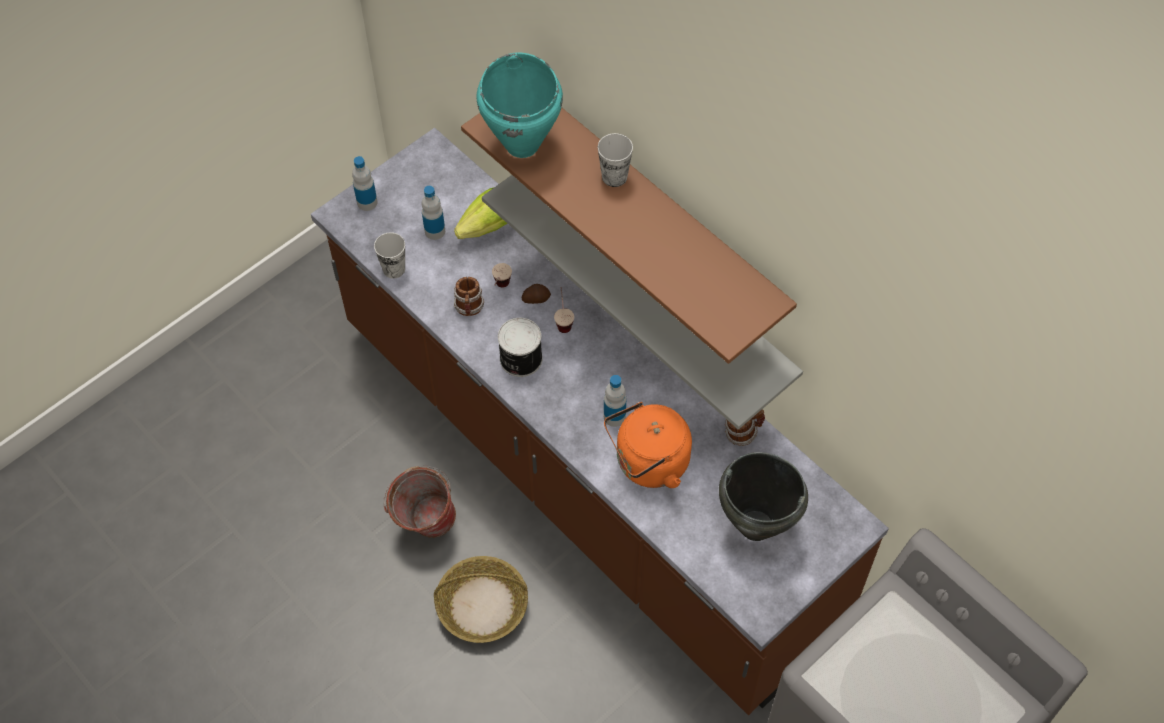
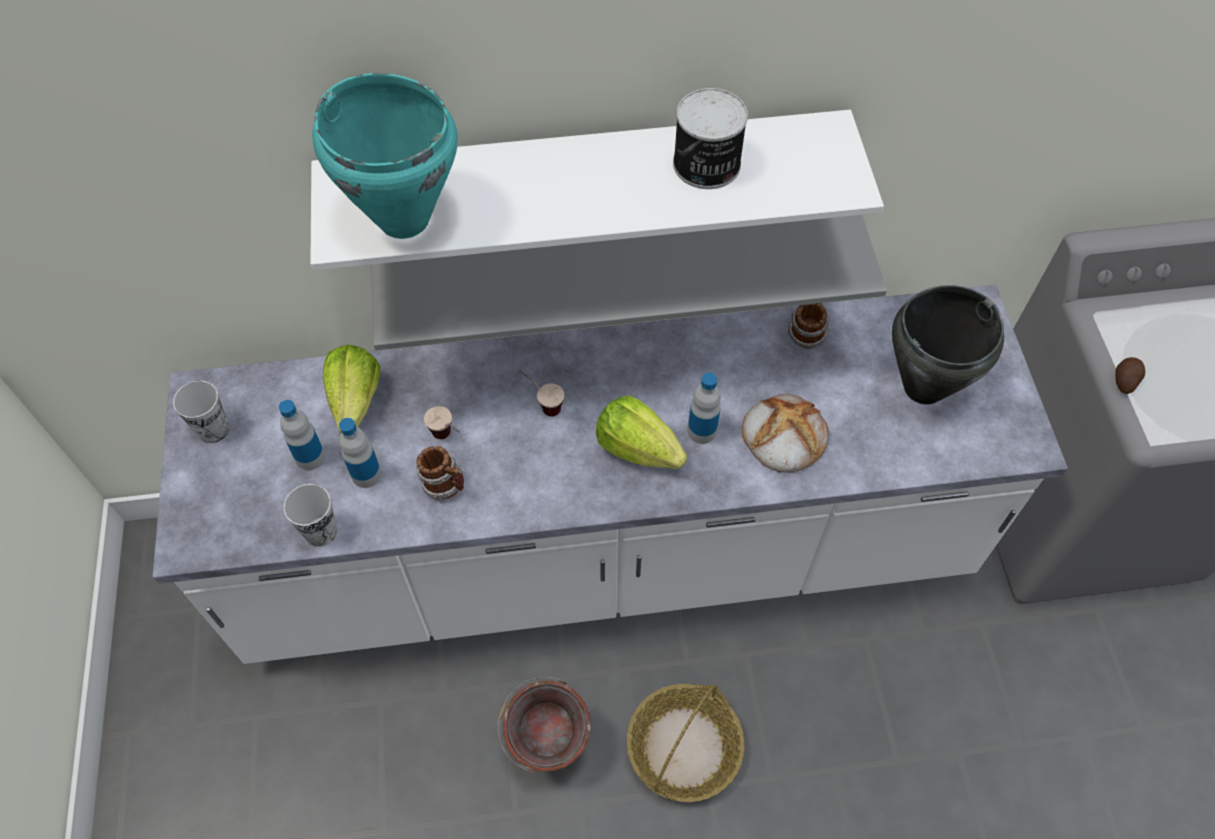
camera: 55 degrees left, 0 degrees up
brown counter [311,128,889,715] -> white counter [153,285,1068,664]
bottle [352,156,378,211] -> bottle moved to [339,418,381,488]
brown shelf [461,107,797,364] -> white shelf [310,110,884,270]
can [498,318,543,377] -> can moved to [673,88,748,189]
potato [522,284,551,304] -> potato moved to [1115,357,1145,394]
cup [598,133,633,187] -> cup moved to [173,381,229,443]
orange kettle [604,402,692,488] -> bread [742,394,829,473]
none -> lettuce [596,395,687,469]

